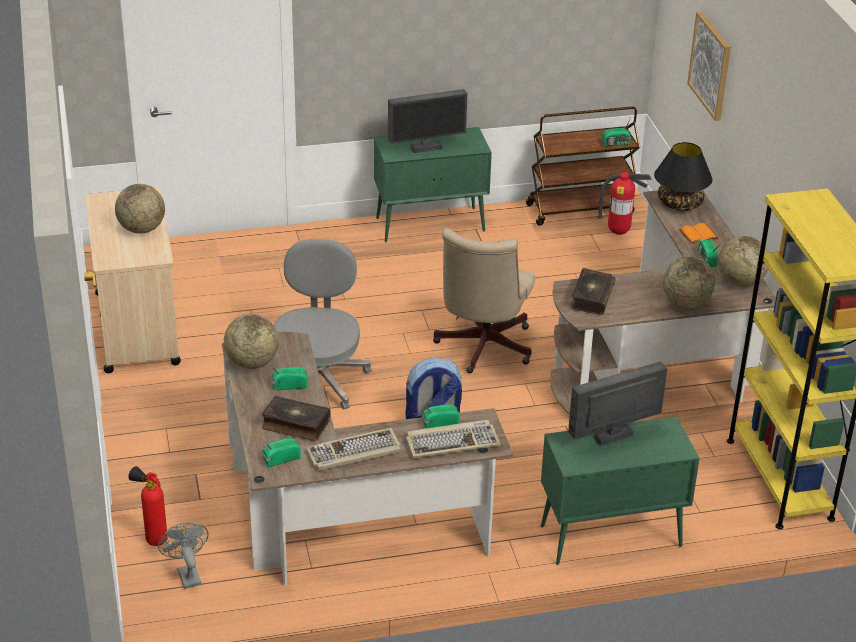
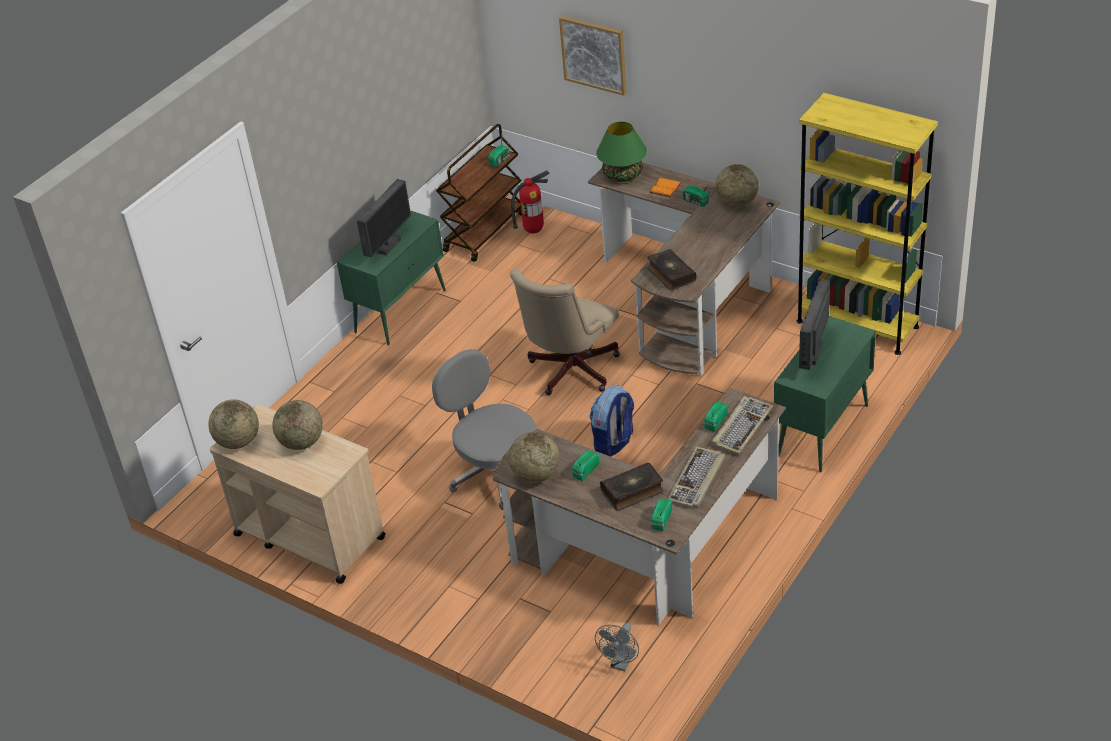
camera: 40 degrees left, 5 degrees up
fire extinguisher [128,466,168,546] -> none
grey fan [158,522,209,589] -> grey fan turned 90 degrees counterclockwise [595,623,639,671]
beige office chair [433,228,535,373] -> beige office chair turned 60 degrees clockwise [510,268,620,395]
black table lamp [654,142,712,211] -> green table lamp [596,122,647,182]
globe [663,256,715,308] -> globe moved to [208,399,259,449]

